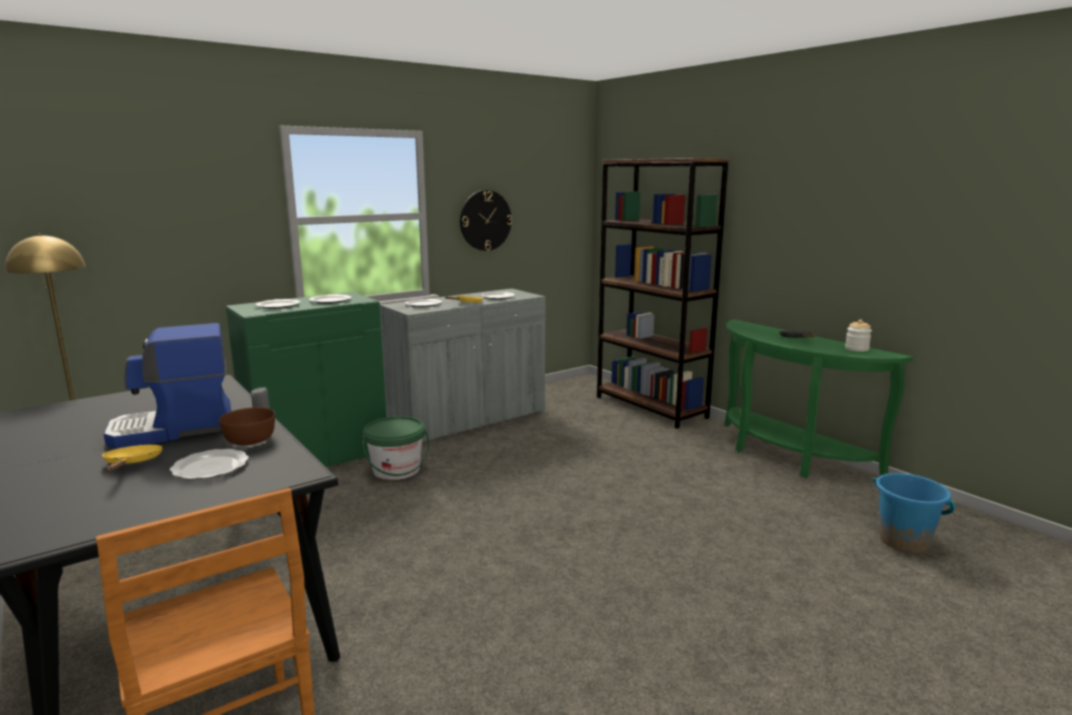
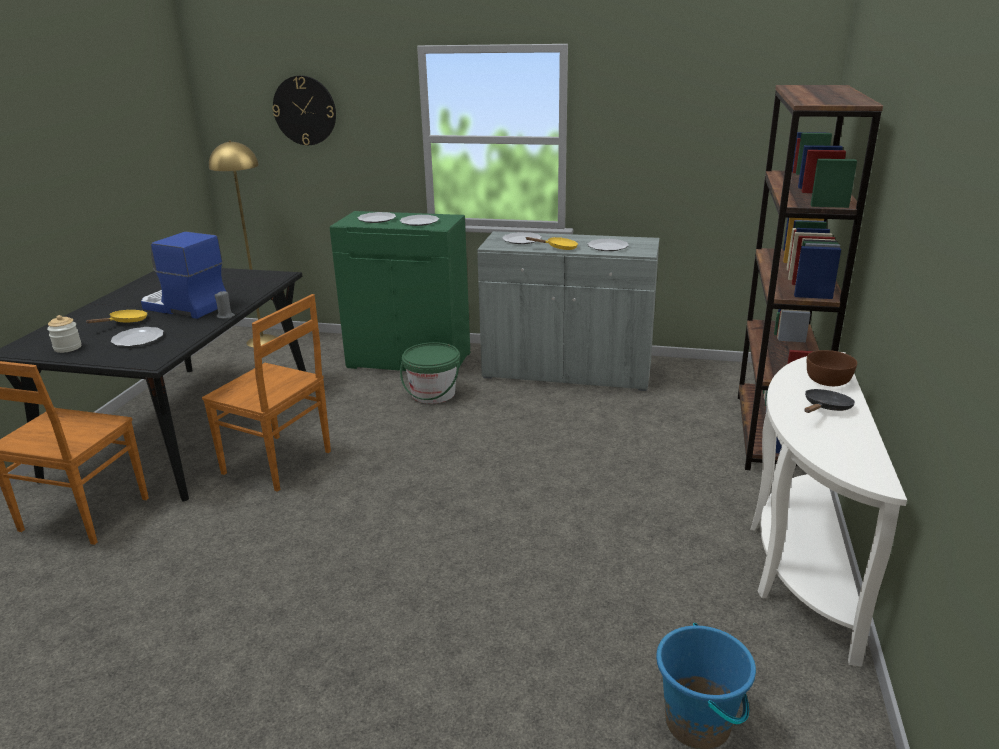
camera: 50 degrees right, 10 degrees up
brown bowl [219,407,275,445] -> brown bowl moved to [807,350,857,386]
wall clock [460,190,512,251] -> wall clock moved to [272,75,336,145]
green console table [724,319,913,478] -> white console table [751,352,907,667]
jar [845,320,872,352] -> jar moved to [47,315,81,353]
none -> brown chair [202,294,331,492]

